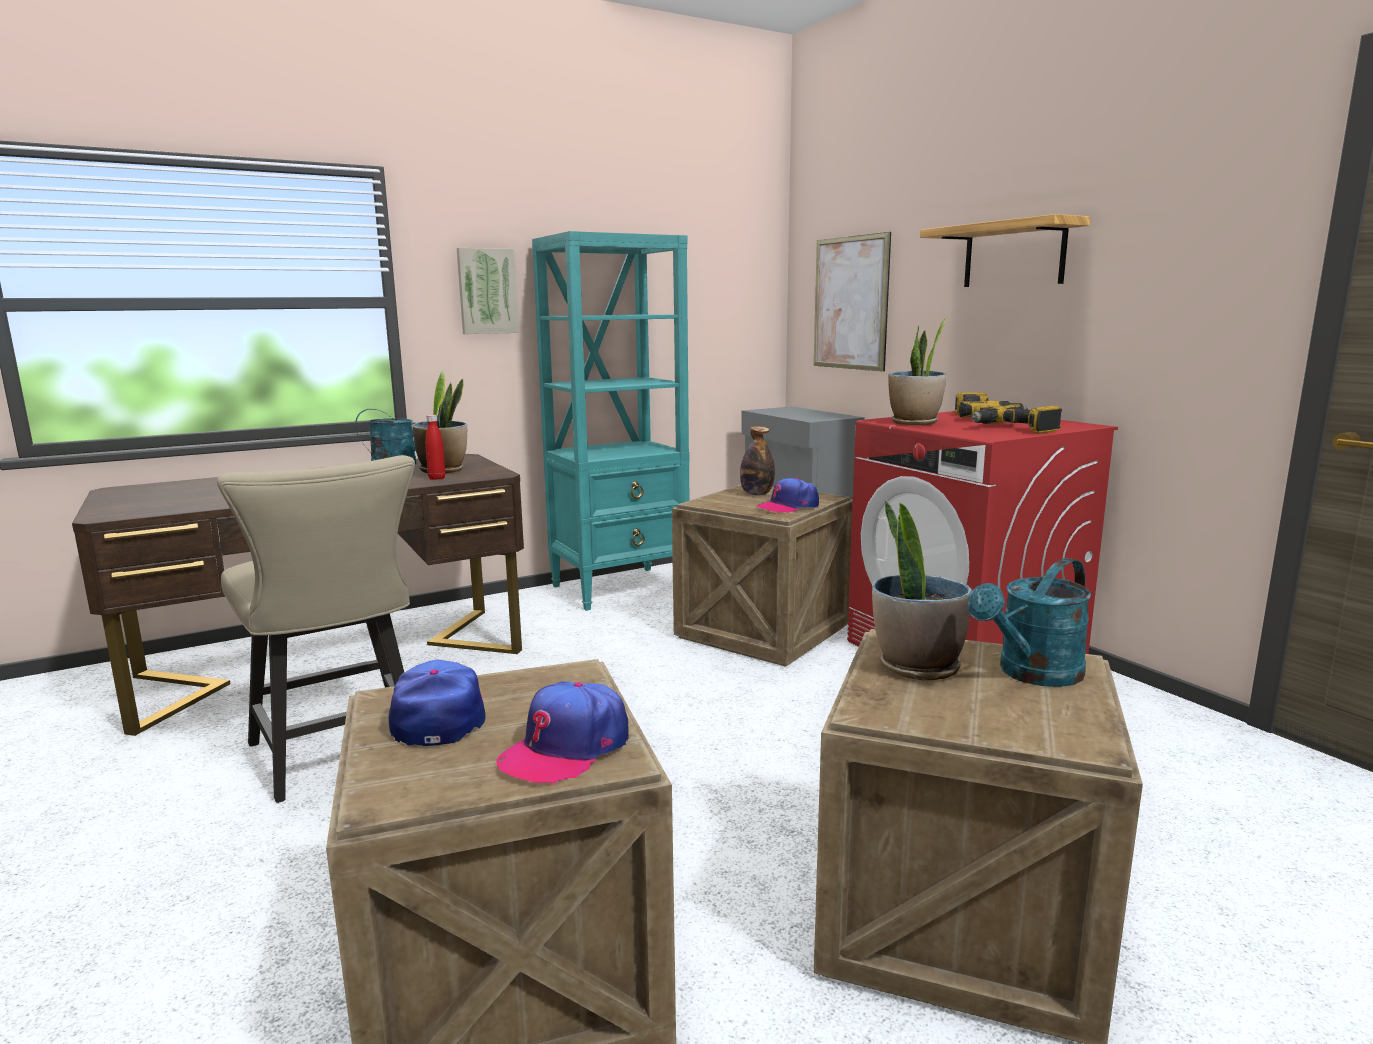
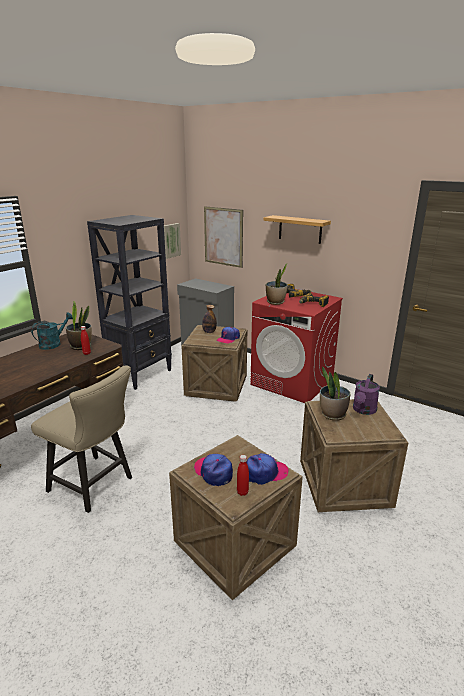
camera: 25 degrees left, 10 degrees up
picture [457,248,519,334] -> picture moved to [164,223,181,259]
cap [496,681,629,785] -> cap turned 120 degrees counterclockwise [246,453,289,485]
turquoise bookcase [532,231,690,611] -> black bookcase [87,215,172,390]
turquoise watering can [967,558,1091,687] -> purple watering can [353,374,380,415]
none -> red bottle [237,455,249,496]

